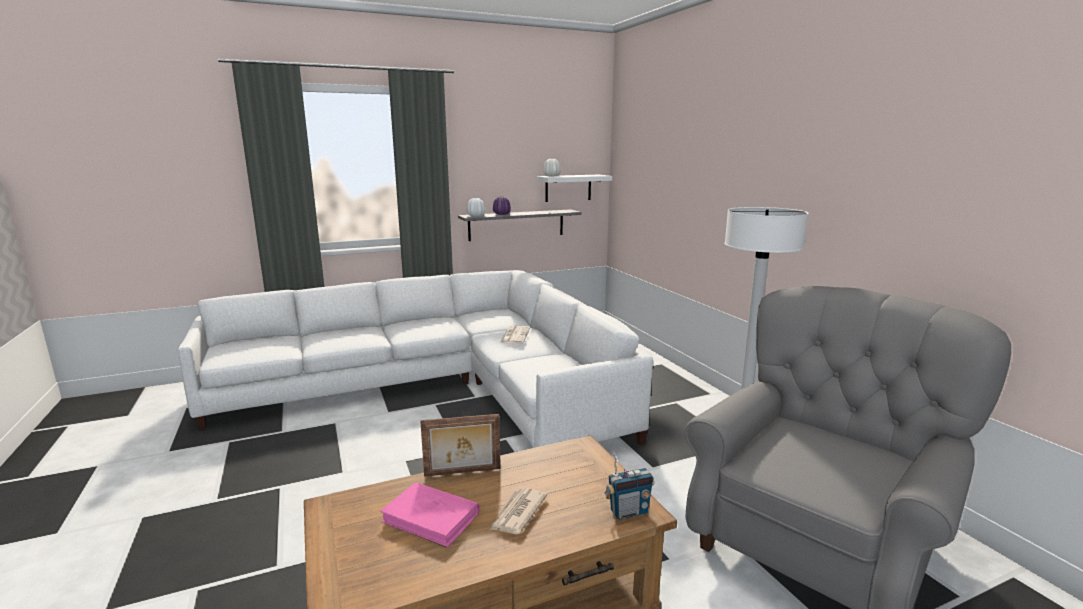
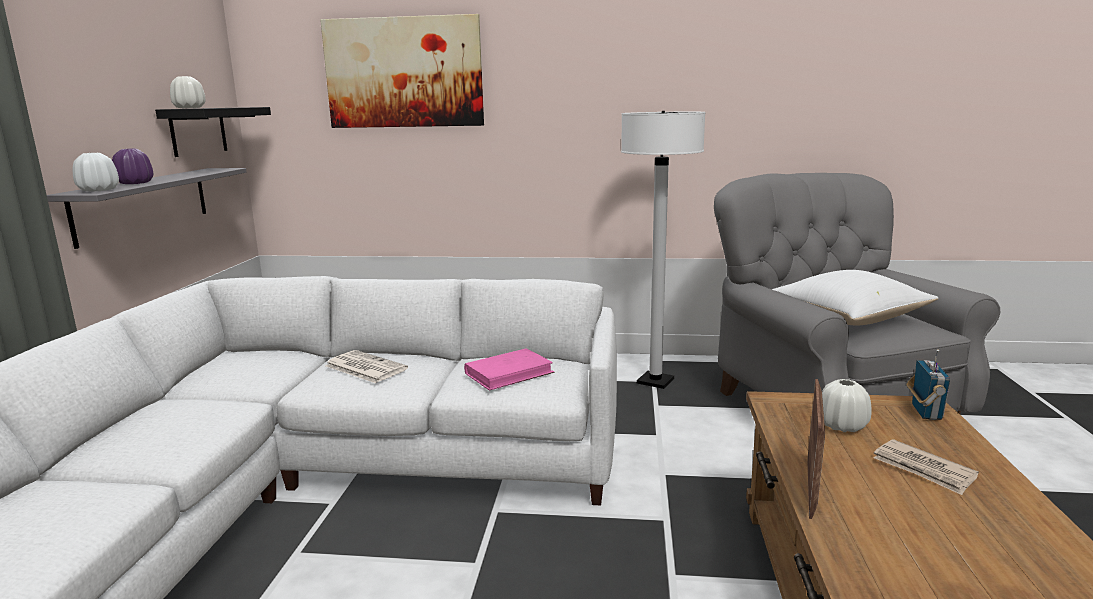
camera: 60 degrees left, 0 degrees up
pink book [380,482,480,548] -> pink book moved to [464,348,555,391]
white shelf [537,175,612,202] -> black shelf [155,107,271,157]
none -> picture [320,14,484,128]
none -> white pillow [772,270,938,326]
none -> white vase [822,379,872,432]

